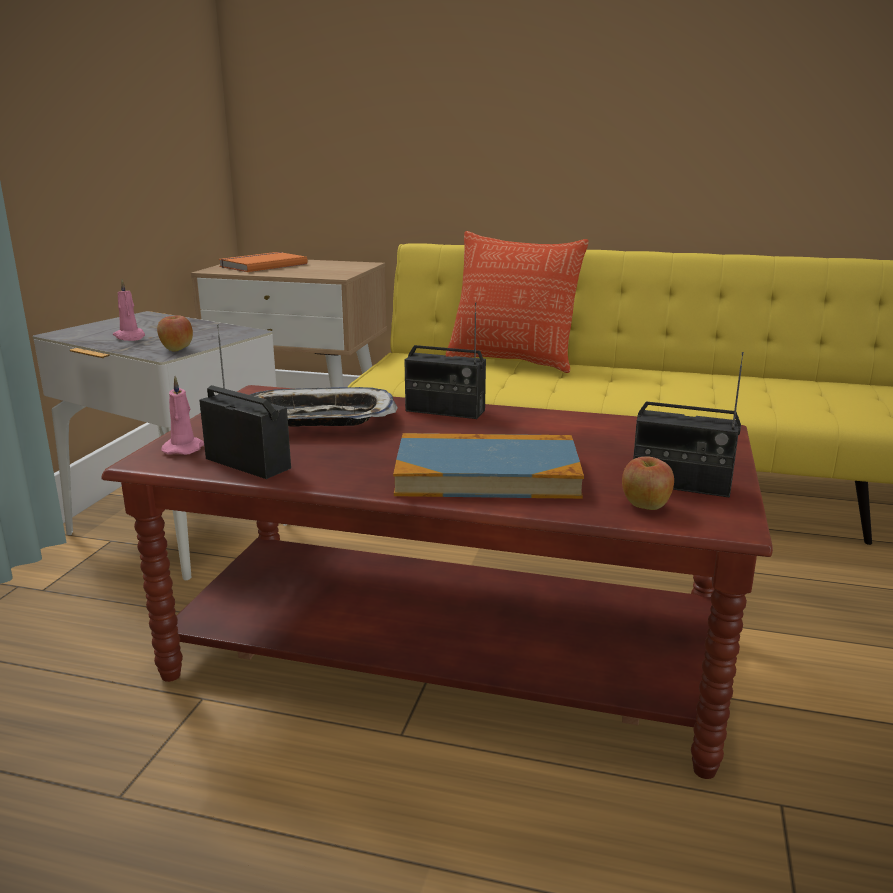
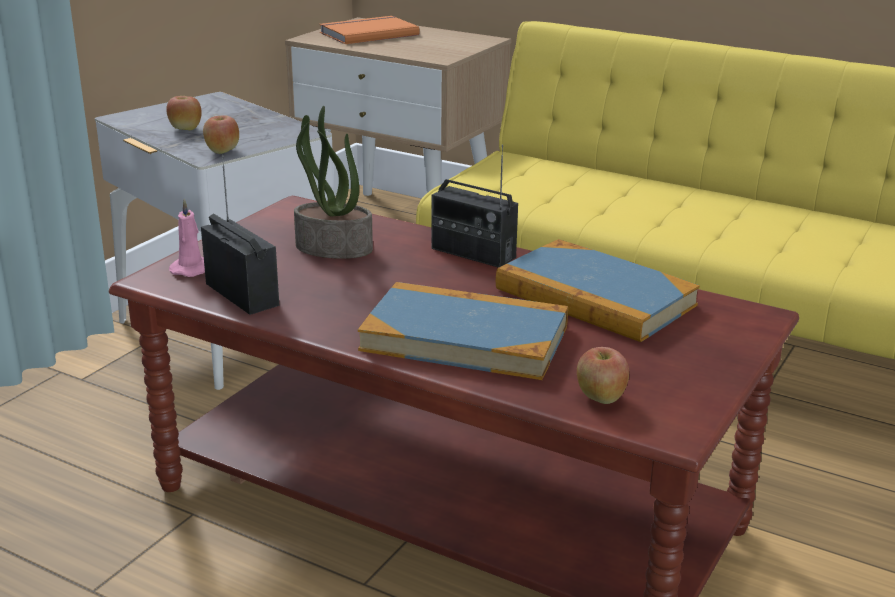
camera: 15 degrees right, 5 degrees up
pink candle [113,279,145,341] -> apple [166,96,202,130]
tray [250,387,398,427] -> potted plant [294,106,373,259]
orange pillow [446,231,589,373] -> none
radio [633,352,744,497] -> none
none -> book [496,239,700,342]

